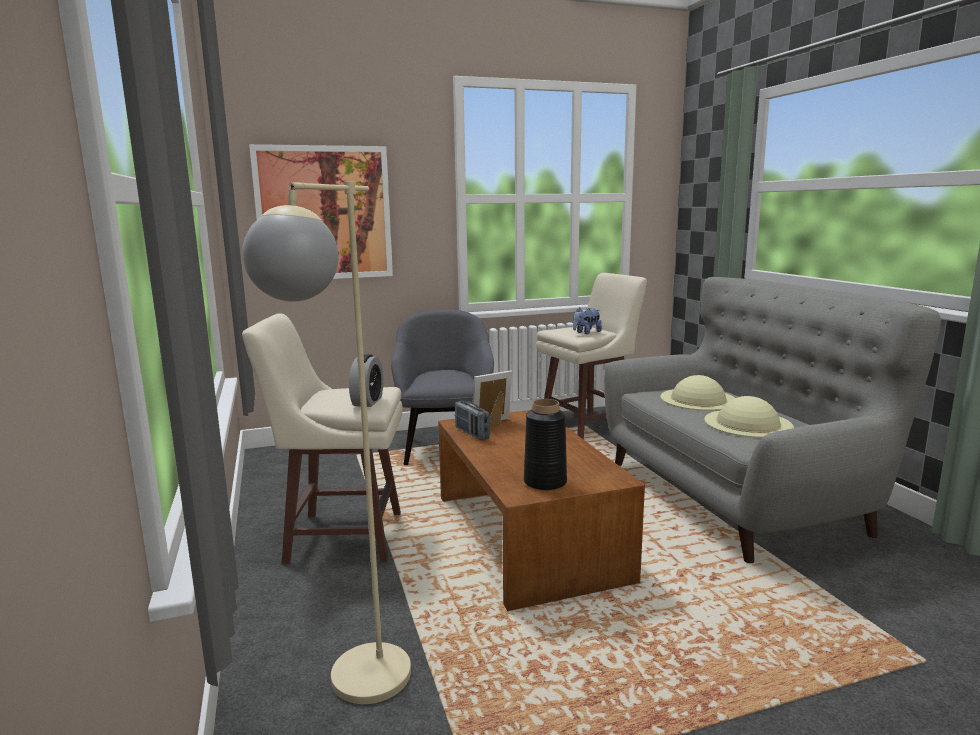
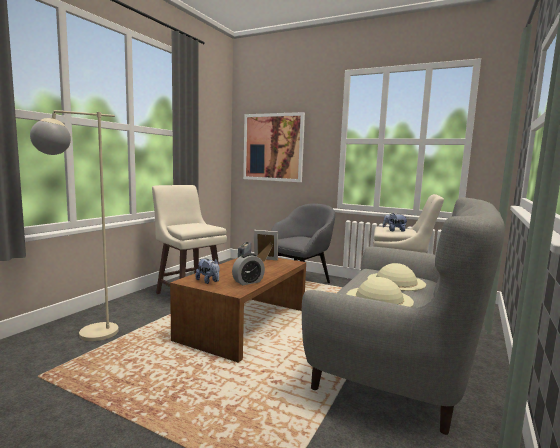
camera: 45 degrees right, 5 degrees down
alarm clock [349,354,384,407] -> alarm clock moved to [232,253,265,285]
black vase [524,399,567,491] -> plush toy [195,258,220,284]

